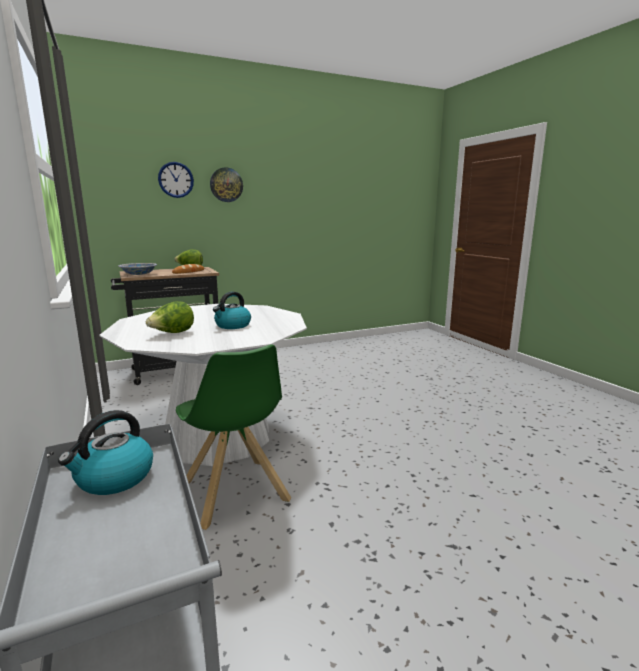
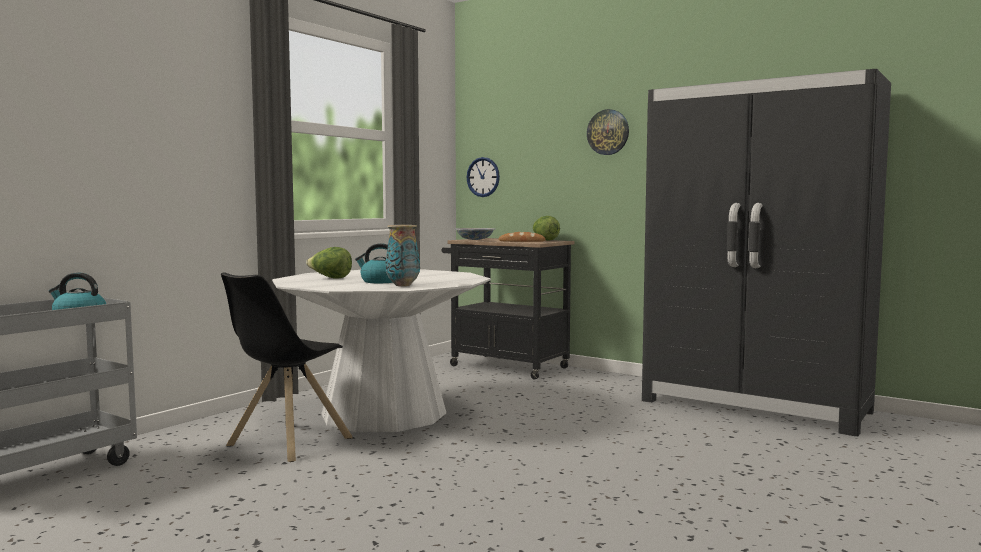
camera: 60 degrees right, 10 degrees down
wall clock [158,162,194,198] -> wall clock moved to [467,157,500,197]
green chair [176,345,291,530] -> black chair [221,272,353,462]
none -> vase [386,225,420,286]
none -> black cabinet [642,69,891,436]

